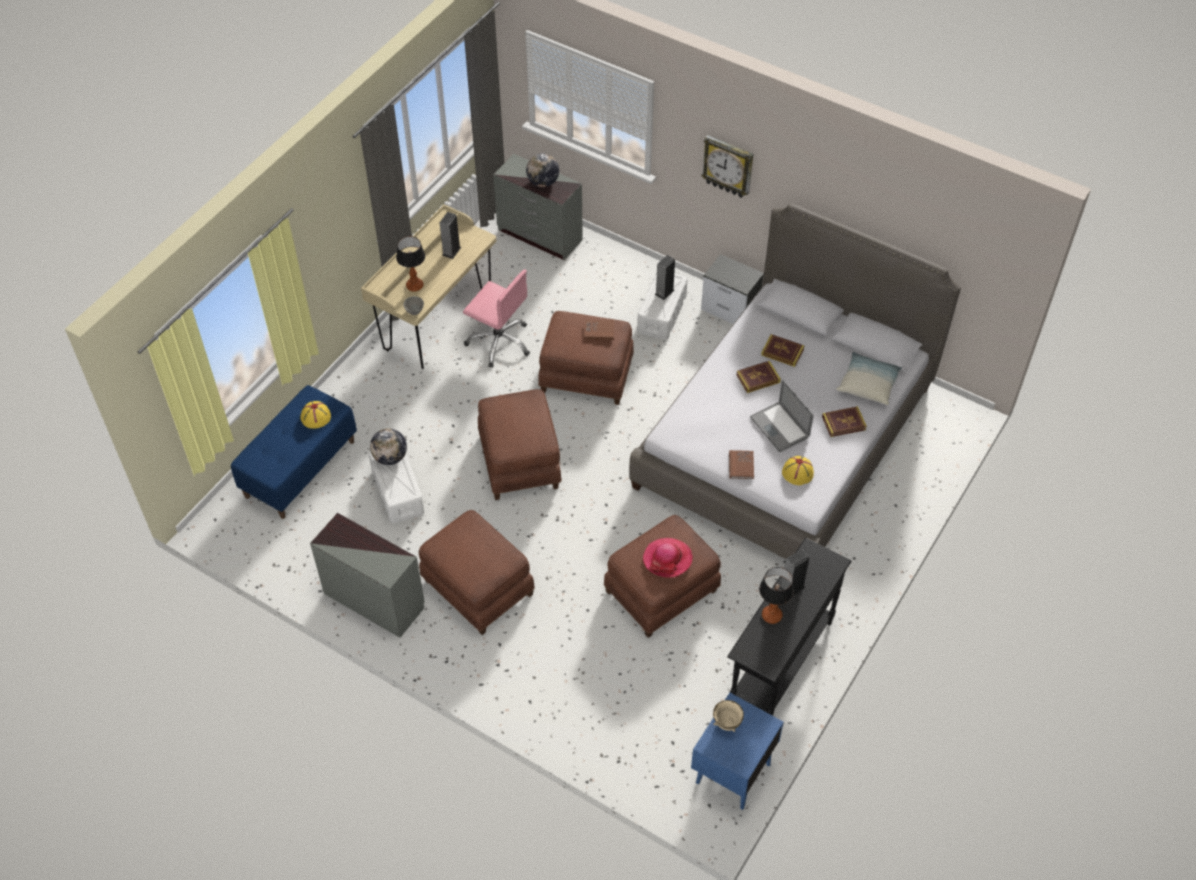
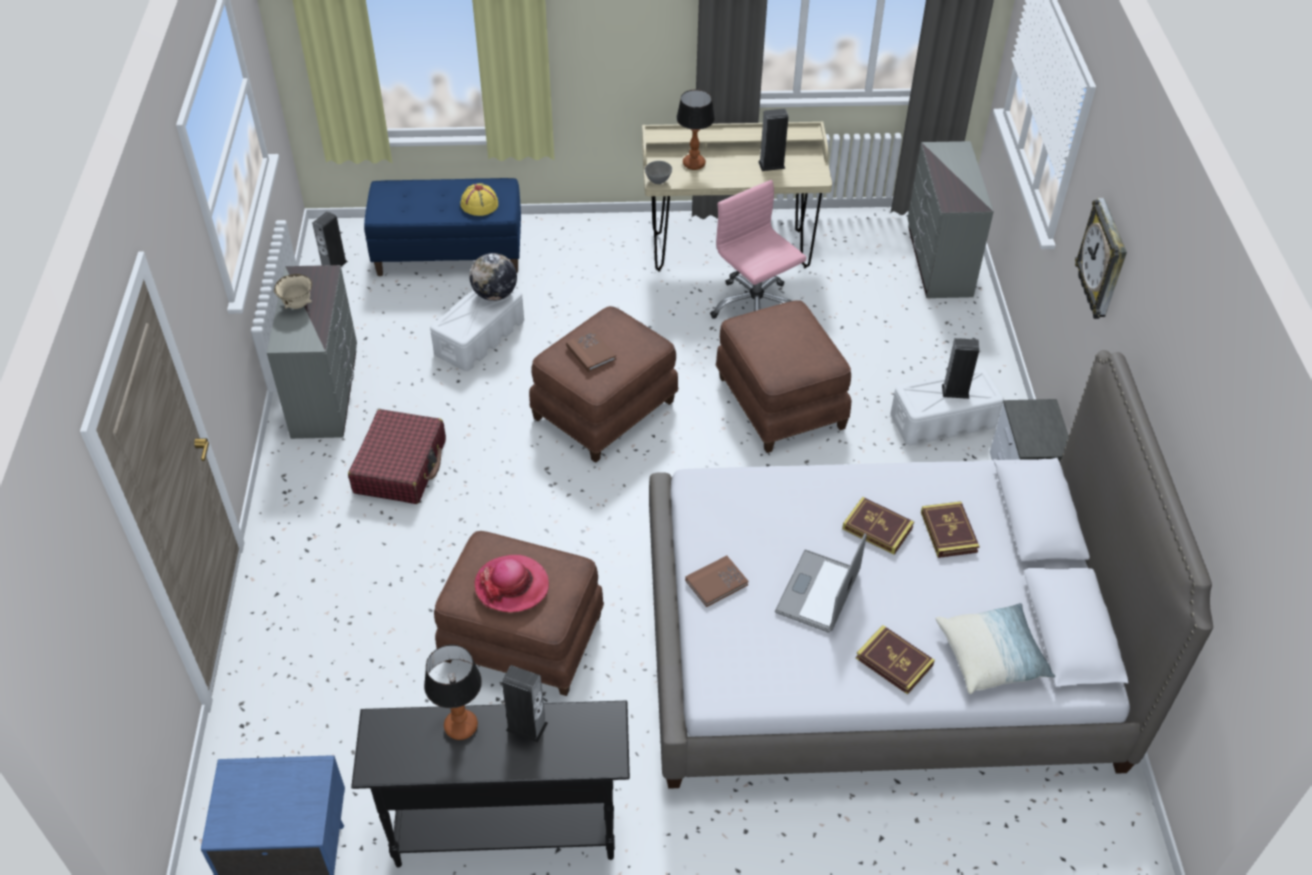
camera: 55 degrees right, 5 degrees down
brown ottoman [419,510,535,635] -> red suitcase [348,409,446,504]
pink office chair [463,269,530,368] -> pink office chair turned 150 degrees clockwise [710,180,807,319]
globe [526,153,559,187] -> none
brown book [584,320,614,340] -> brown book moved to [566,331,616,372]
beige bowl [713,700,744,732] -> beige bowl moved to [274,274,312,309]
yellow hat [782,456,814,485] -> none
none -> speaker [312,211,348,267]

